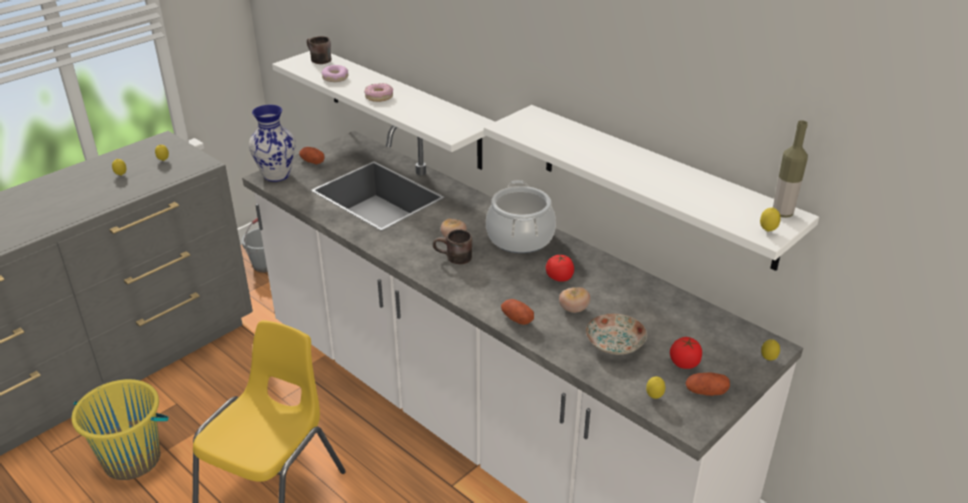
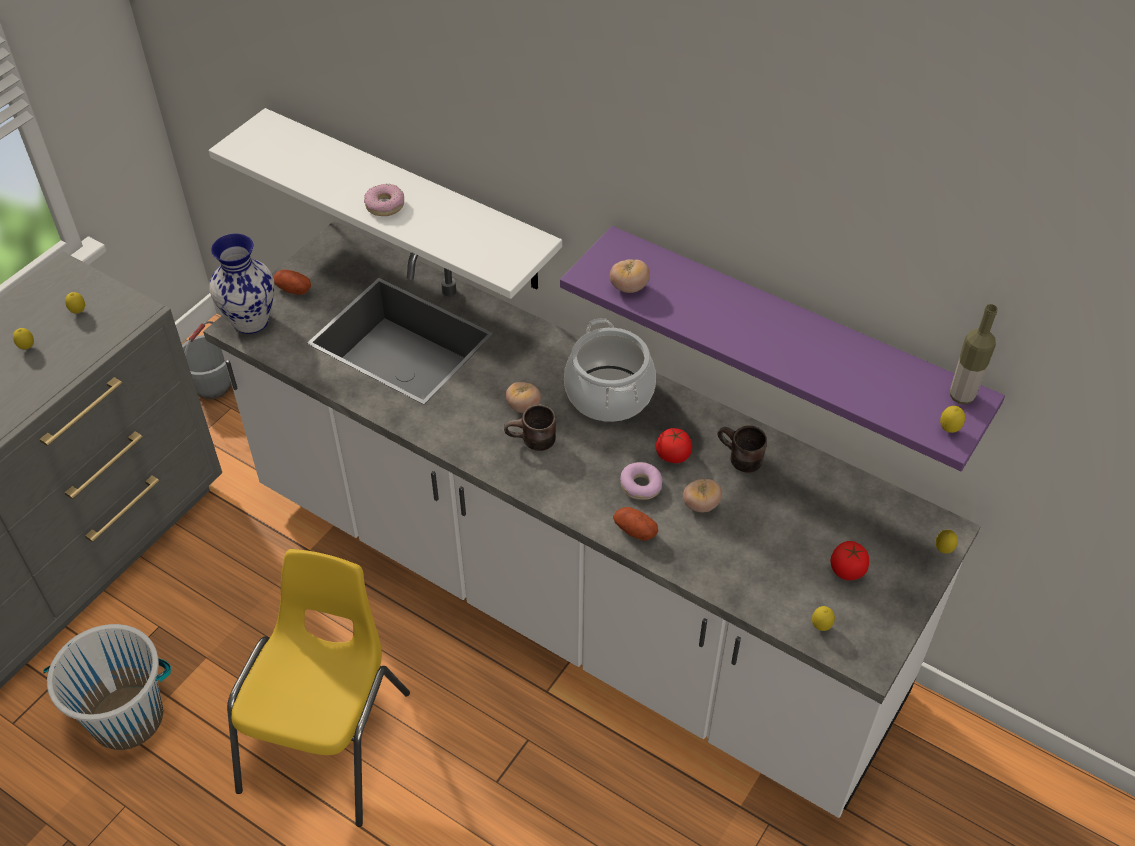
camera: 10 degrees left, 15 degrees up
yellow bucket [71,379,169,480] -> white bucket [43,624,171,750]
brown mug [307,36,331,64] -> brown mug moved to [717,426,767,473]
donut [322,65,348,82] -> donut moved to [620,462,662,500]
white shelf [484,105,819,271] -> purple shelf [560,226,1005,471]
plate [586,313,647,355] -> none
potato [686,372,730,396] -> none
none -> tomato [610,259,650,293]

